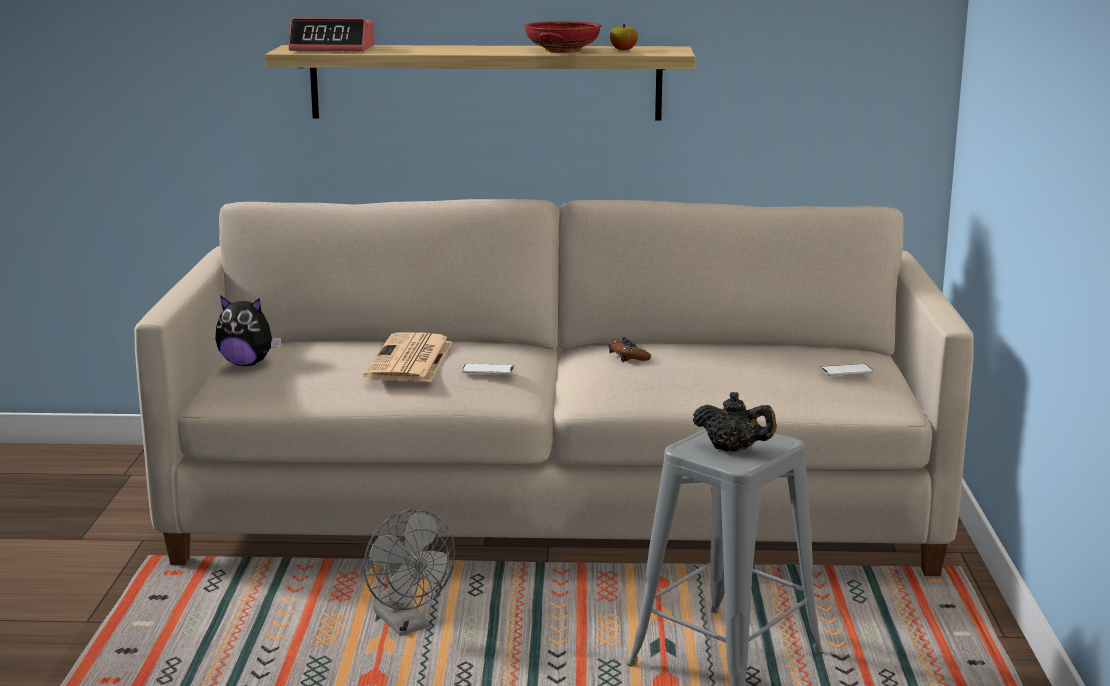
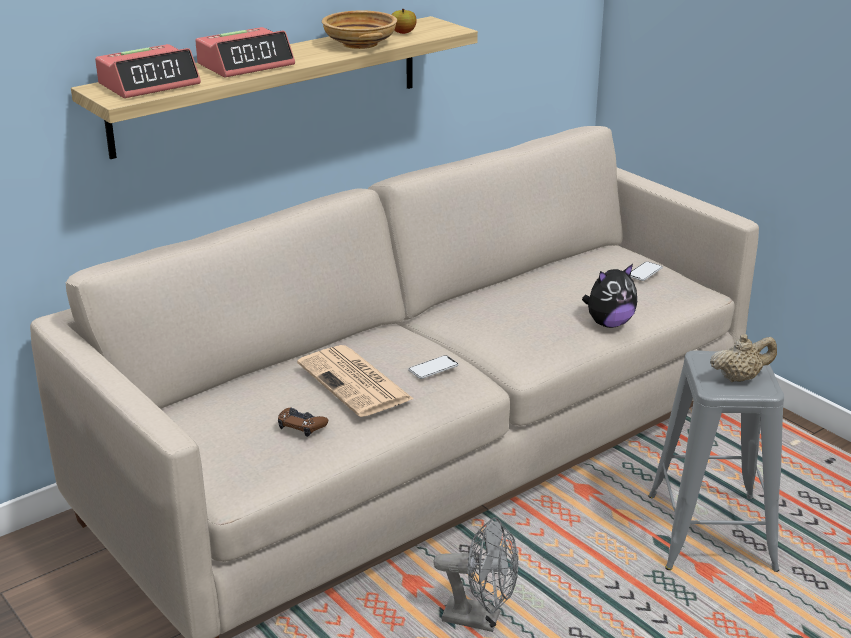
camera: 40 degrees left, 10 degrees up
plush toy [215,295,282,366] -> plush toy moved to [582,264,637,328]
red bowl [524,21,601,53] -> beige bowl [322,10,397,49]
brown game controller [608,337,651,362] -> brown game controller moved to [278,407,328,437]
black teapot [693,392,777,452] -> beige teapot [710,334,777,382]
none -> alarm clock [195,27,295,77]

